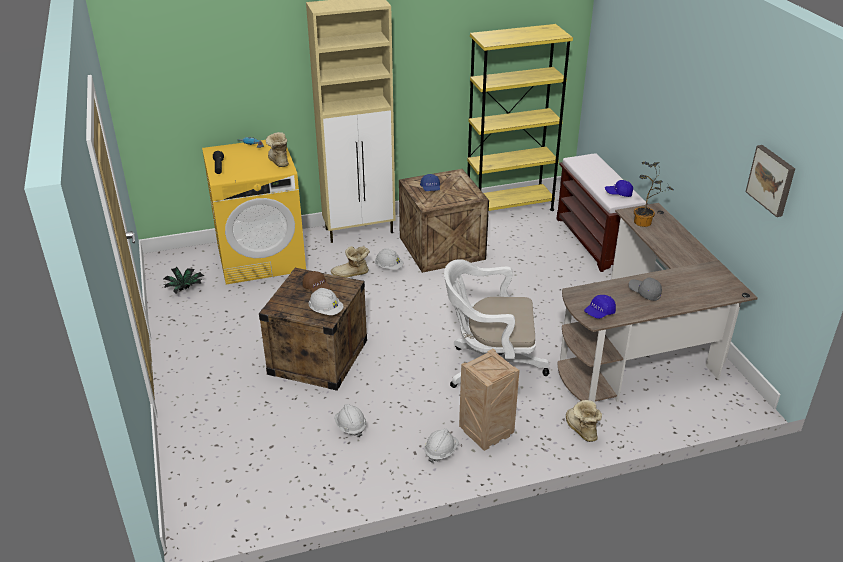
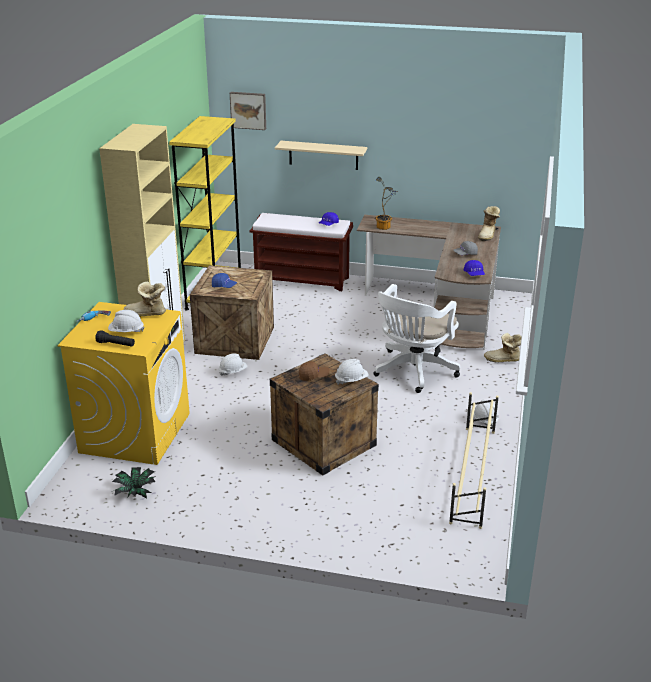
camera: 60 degrees left, 5 degrees down
boot [331,246,370,278] -> boot moved to [478,206,500,242]
white hard hat [334,404,366,437] -> white hard hat moved to [108,310,145,332]
crate [459,349,520,451] -> none
picture [746,145,795,217] -> picture moved to [230,92,266,130]
none -> beige shelf [275,141,367,170]
none -> beige shoe rack [449,392,499,529]

